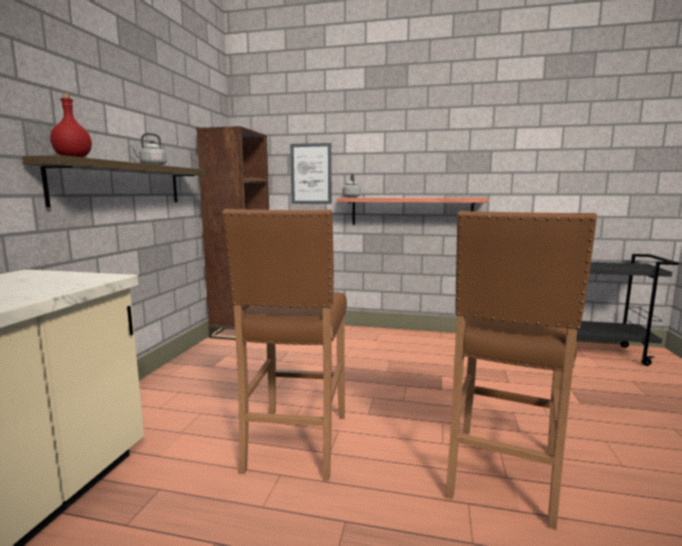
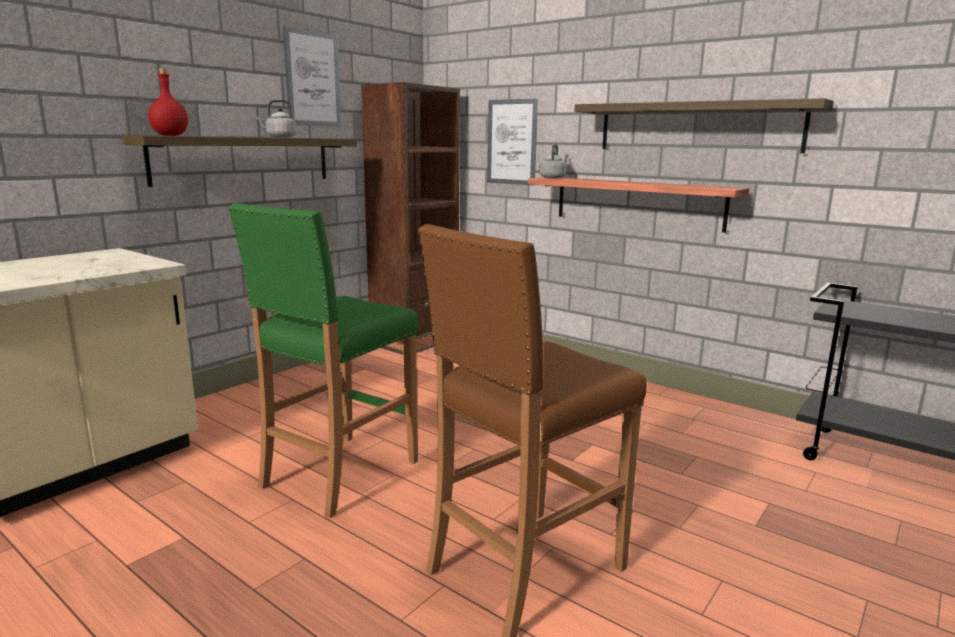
camera: 25 degrees right, 5 degrees up
brown stool [222,209,347,481] -> green stool [228,203,419,519]
none -> picture [283,26,341,127]
none -> shelf [574,98,834,153]

